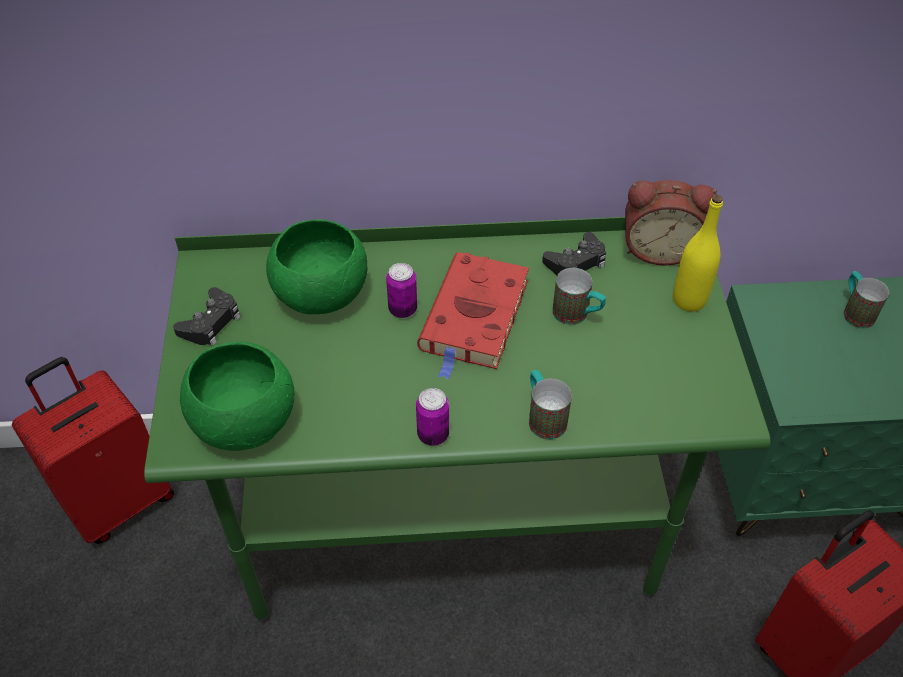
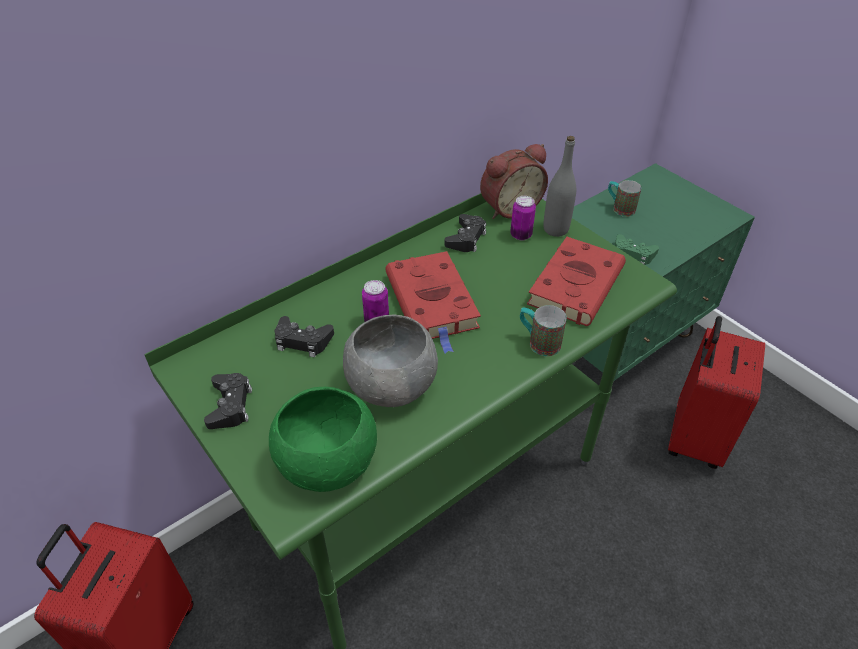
camera: 35 degrees left, 5 degrees down
green bowl [266,219,367,314] -> black game controller [275,316,334,357]
can [416,388,449,446] -> can moved to [510,196,536,240]
mug [552,268,606,325] -> none
yellow bottle [673,195,723,312] -> grey bottle [543,136,576,237]
none -> grey bowl [343,314,438,407]
none -> red book [527,237,626,326]
none -> green game controller [615,234,659,265]

